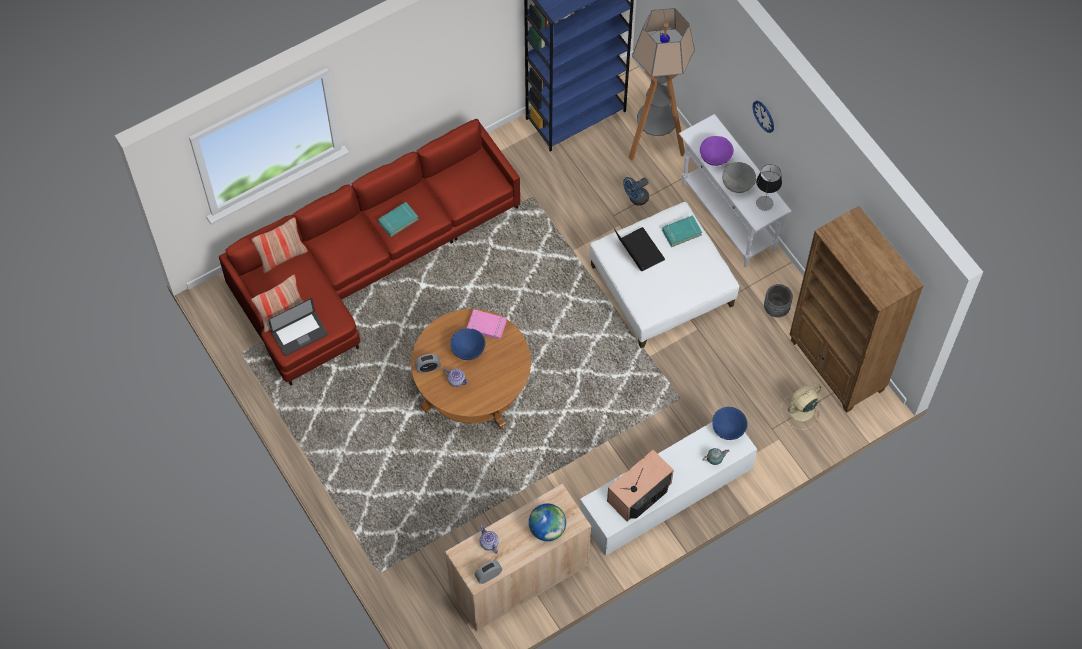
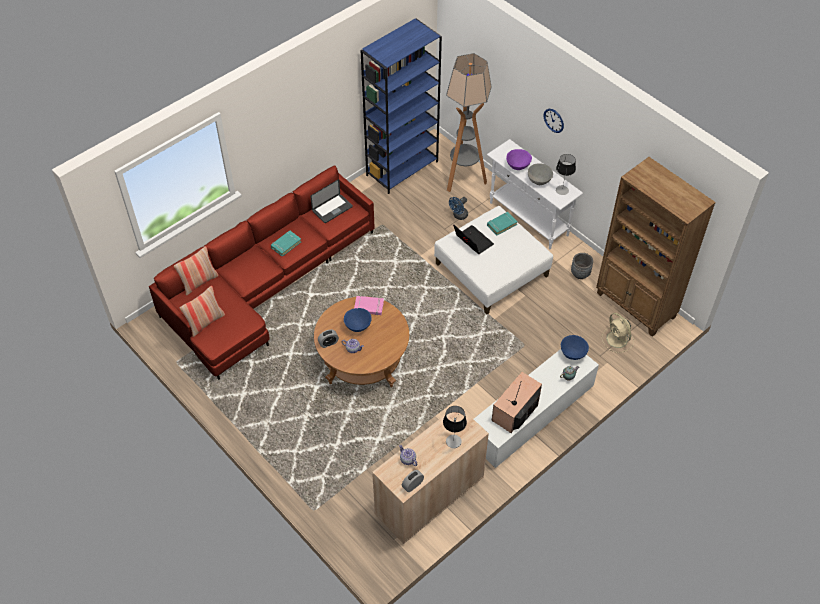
camera: 10 degrees left, 10 degrees down
laptop [268,298,328,356] -> laptop moved to [310,179,353,223]
globe [529,504,566,541] -> table lamp [443,406,467,448]
beige fan [781,384,823,430] -> beige fan turned 75 degrees counterclockwise [602,313,634,353]

